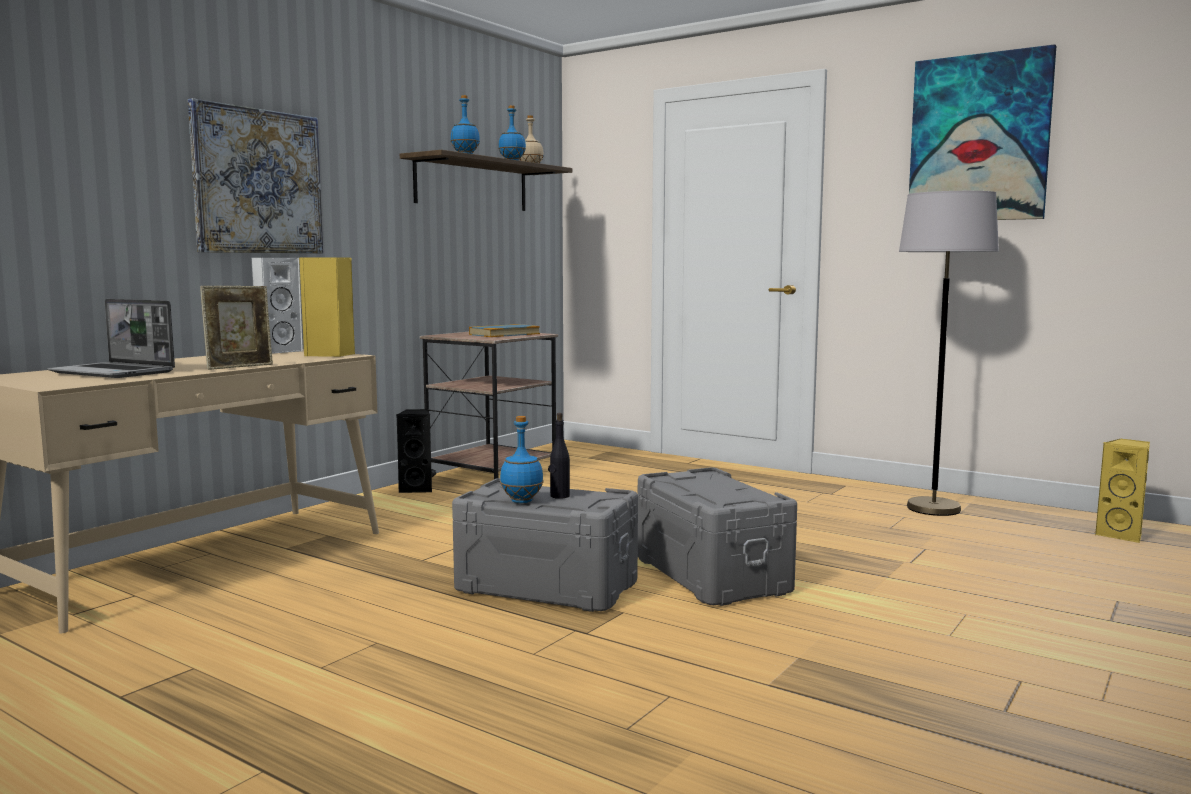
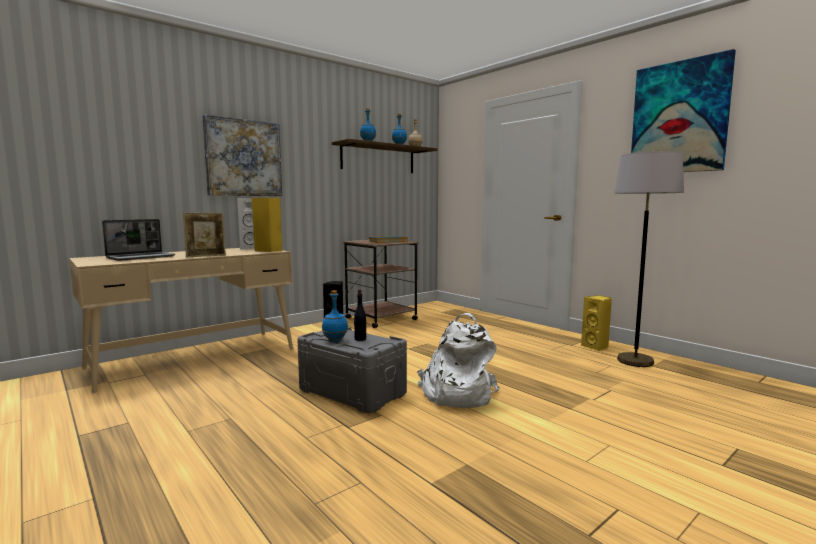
camera: 15 degrees right, 0 degrees up
laptop [47,299,175,378] -> laptop turned 90 degrees counterclockwise [102,219,175,261]
grey storage box [638,467,797,606] -> white backpack [417,313,500,408]
yellow speaker [1095,439,1150,543] -> yellow speaker moved to [581,295,612,351]

